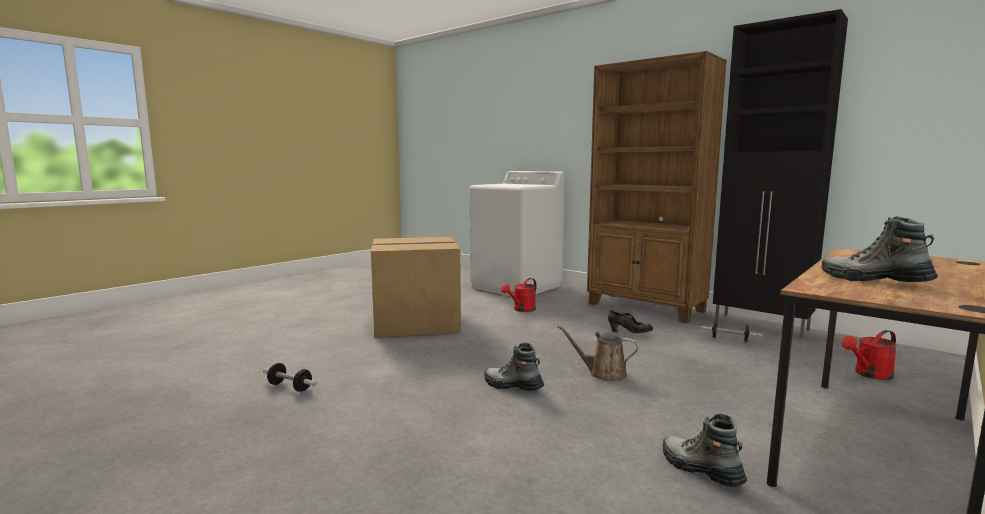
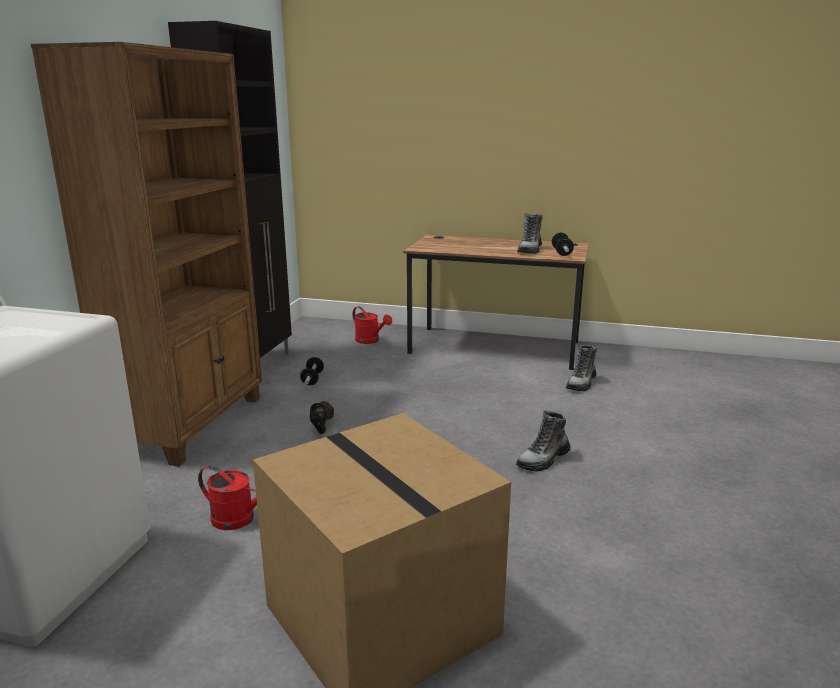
camera: 115 degrees left, 10 degrees up
dumbbell [263,363,318,392] -> dumbbell moved to [552,233,574,256]
boot [484,343,544,391] -> boot turned 45 degrees clockwise [516,410,571,471]
brown watering can [558,325,638,381] -> none

